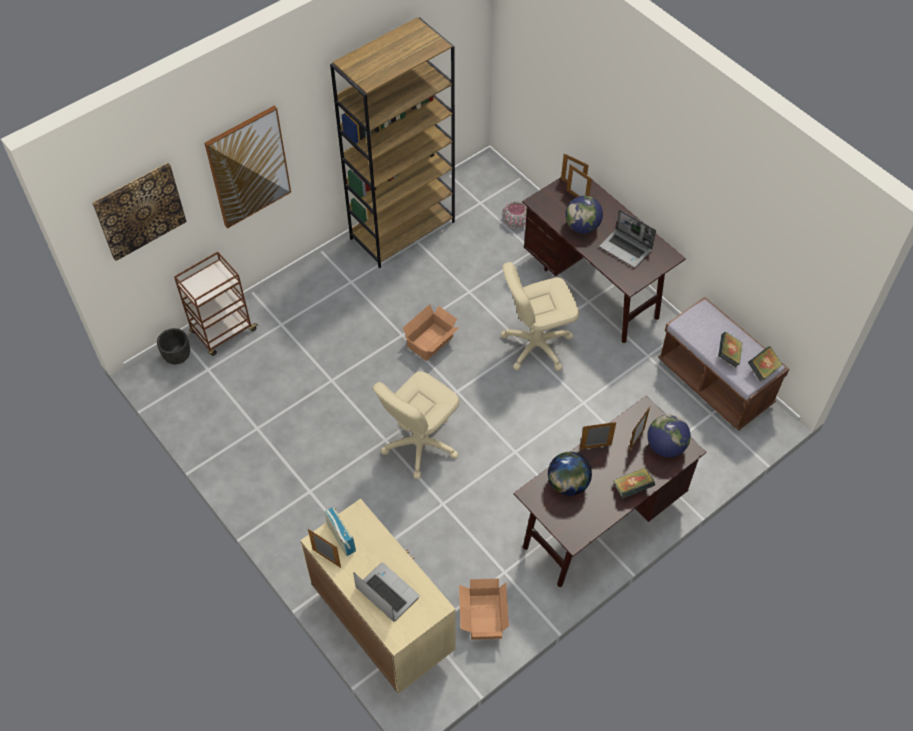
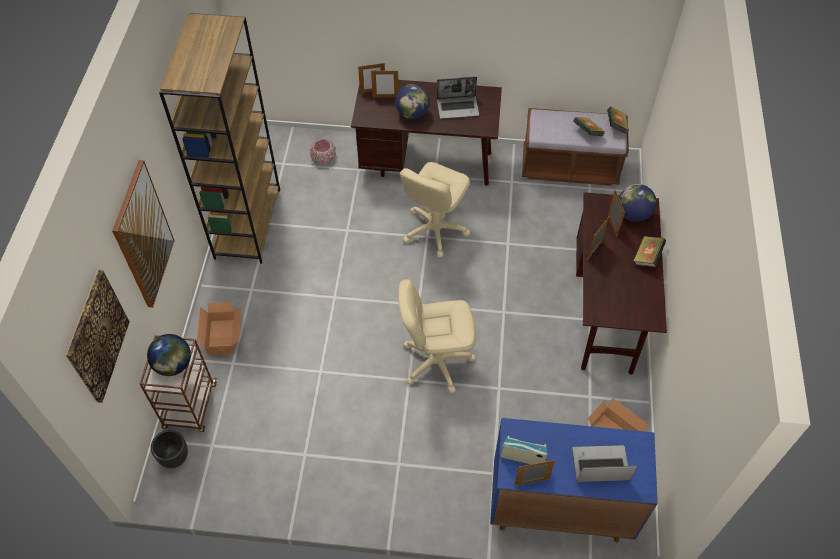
camera: 45 degrees left, 0 degrees up
beige cabinet [300,499,456,694] -> blue cabinet [490,418,658,542]
beige office chair [373,371,460,479] -> beige office chair turned 90 degrees clockwise [398,279,476,393]
cardboard box [403,304,460,361] -> cardboard box moved to [197,302,242,355]
globe [548,452,592,496] -> globe moved to [147,334,191,376]

